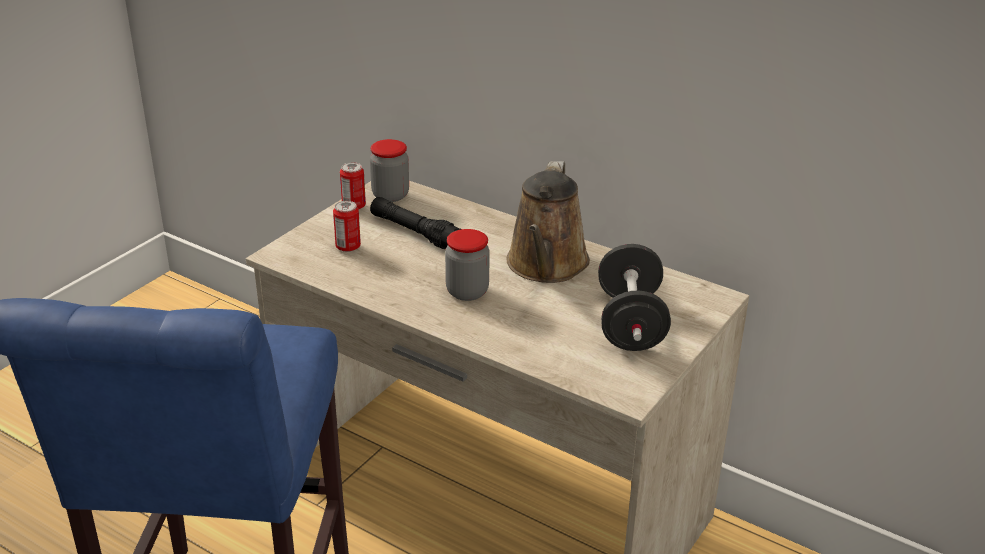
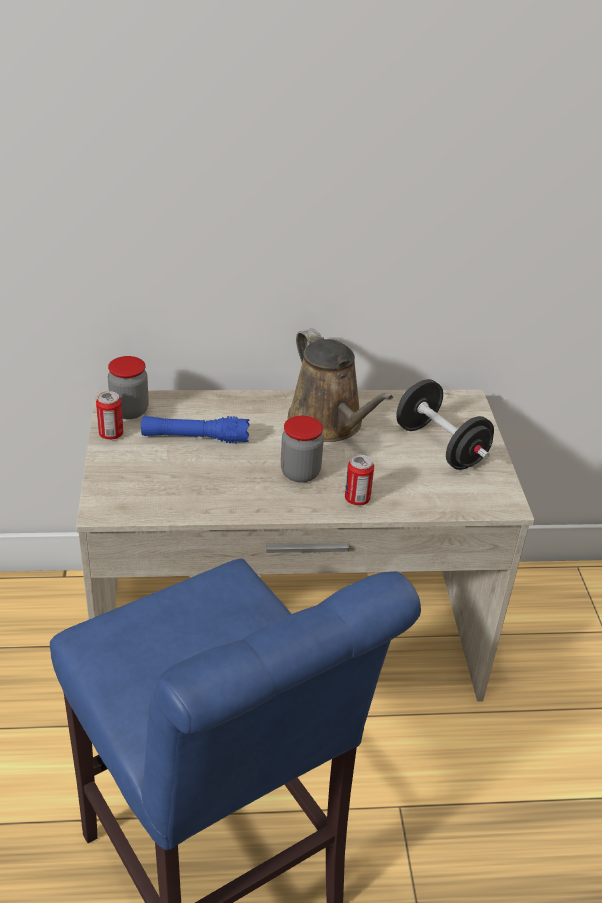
camera: 40 degrees left, 5 degrees up
can [333,201,361,252] -> can moved to [345,455,374,505]
black flashlight [370,197,461,249] -> blue flashlight [141,416,249,443]

